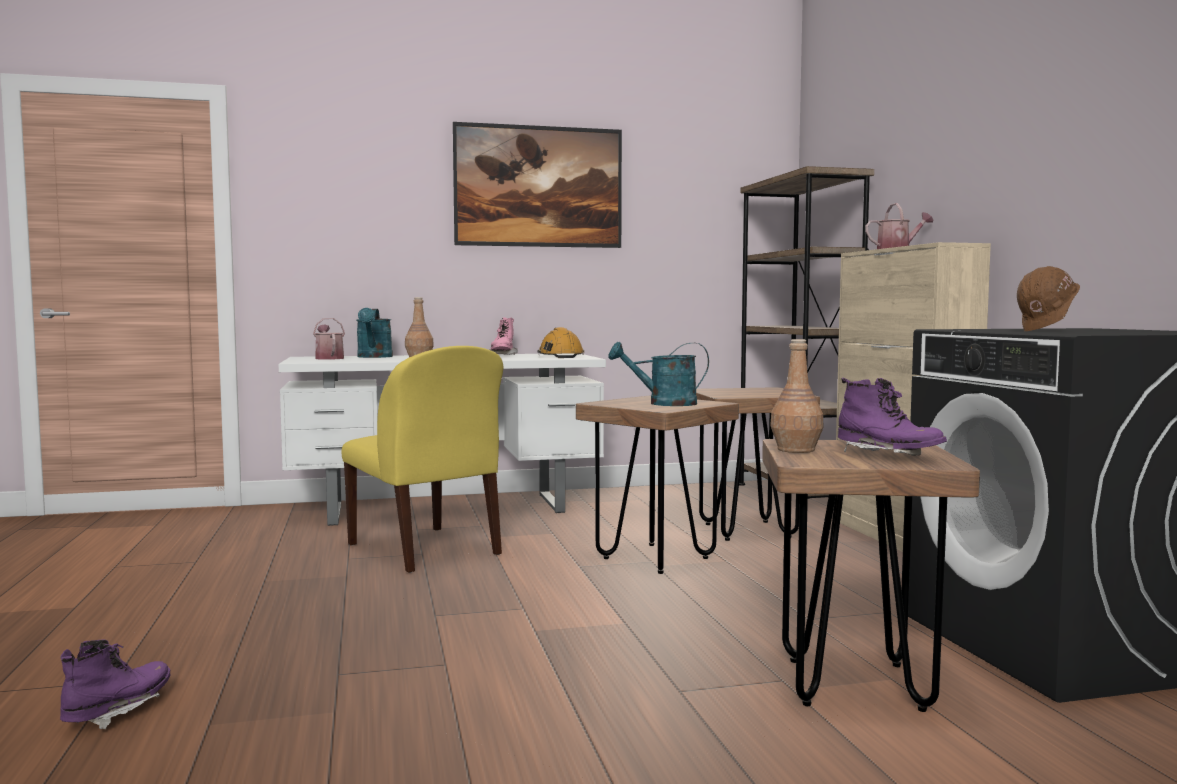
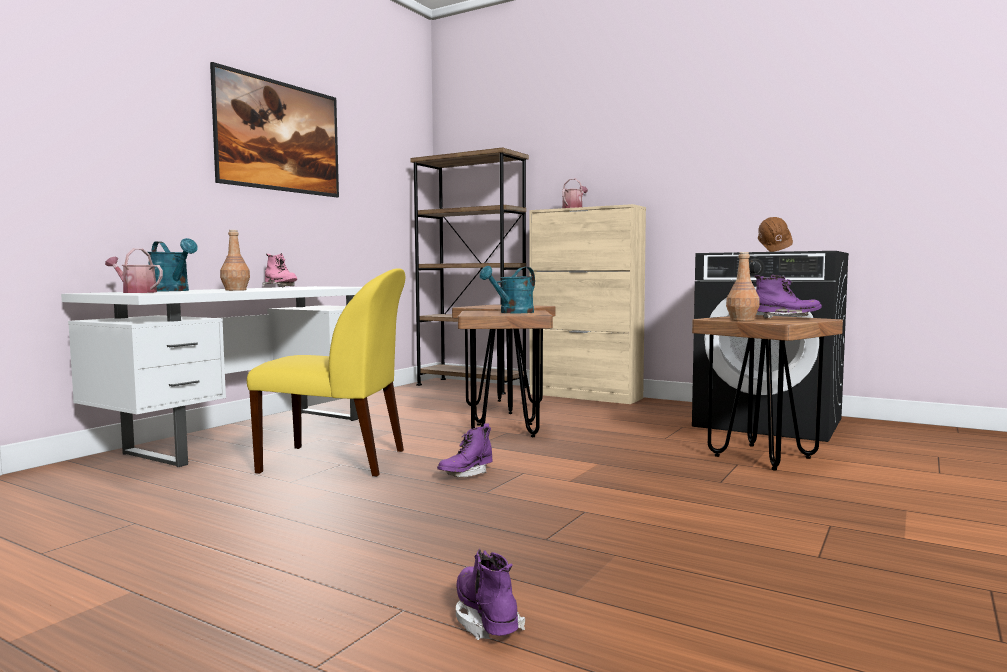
camera: 45 degrees left, 0 degrees up
orange hard hat [537,327,584,358] -> none
none -> purple boot [437,424,493,478]

